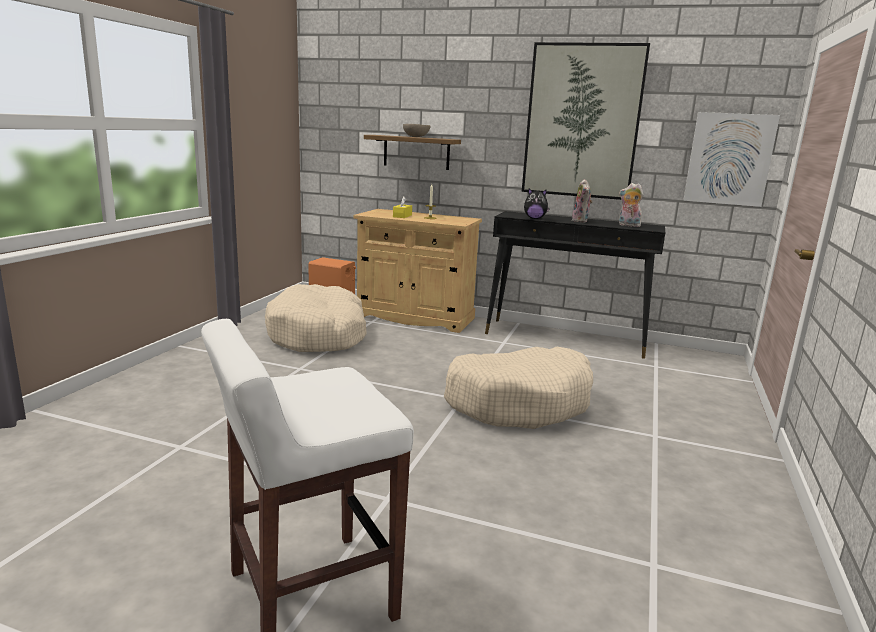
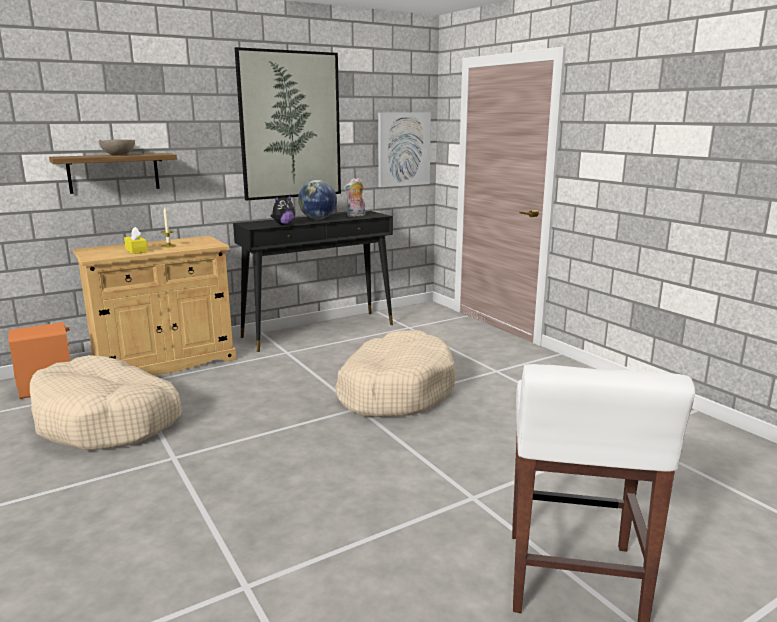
camera: 50 degrees left, 0 degrees up
plush toy [572,179,593,222] -> globe [298,180,337,220]

